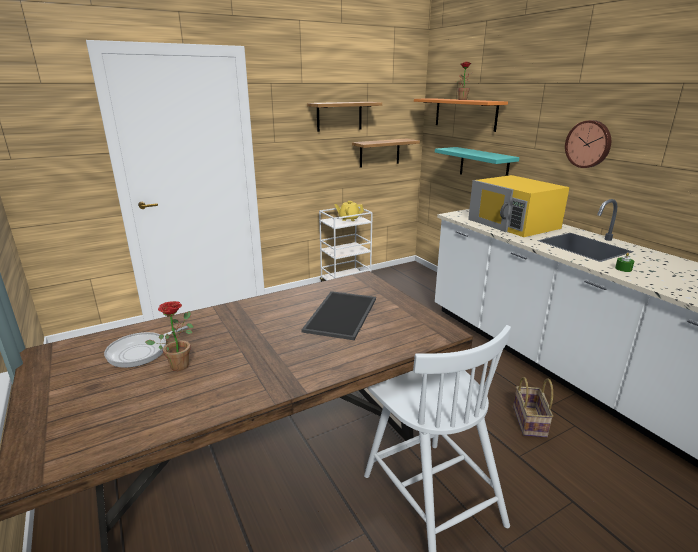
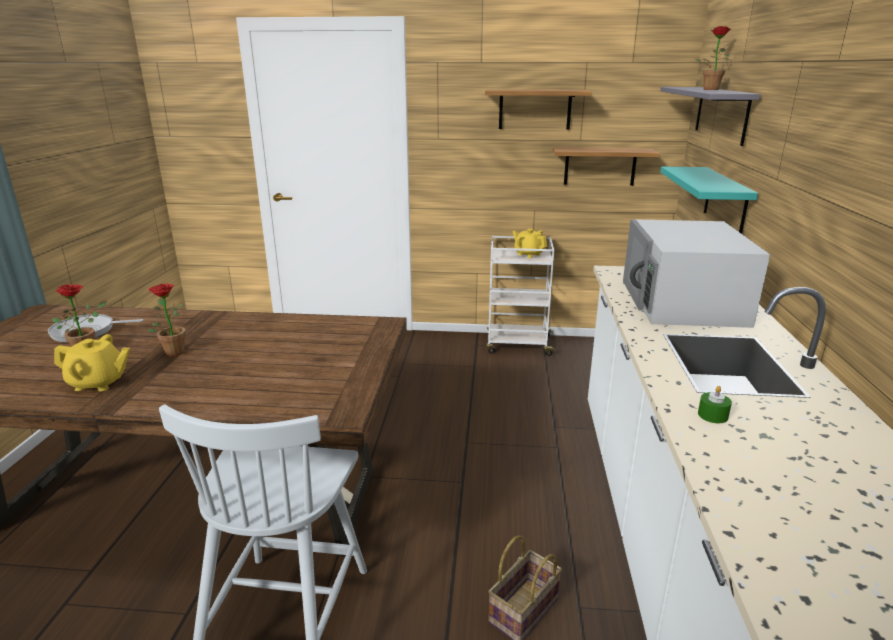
camera: 35 degrees right, 0 degrees up
tray [301,291,376,340] -> none
orange shelf [414,98,508,132] -> grey shelf [660,87,761,146]
yellow microwave [468,175,570,237] -> white microwave [623,219,770,328]
wall clock [565,120,611,168] -> none
none -> yellow teapot [54,334,130,391]
none -> potted plant [148,284,185,356]

